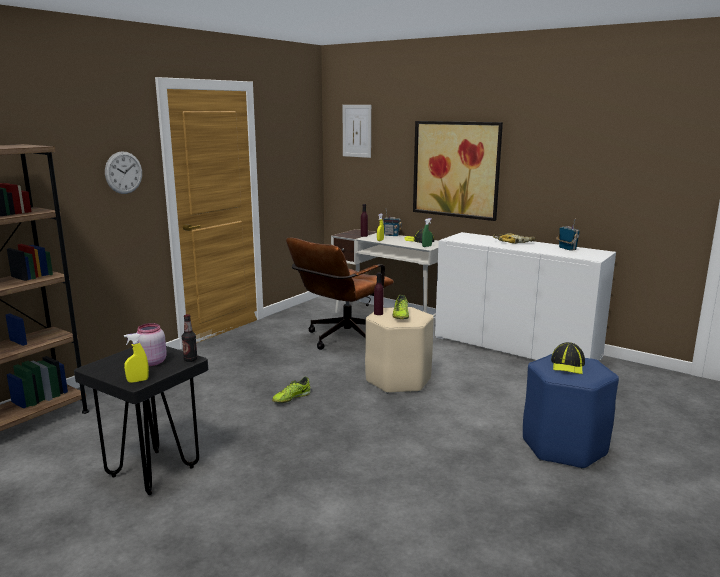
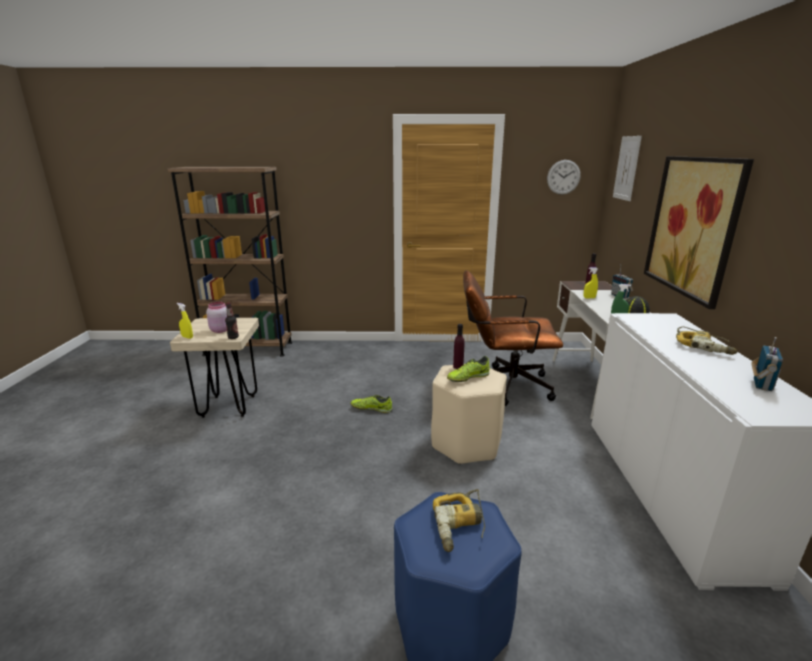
camera: 55 degrees right, 5 degrees up
black stool [74,346,208,495] -> beige stool [170,318,259,418]
wall clock [105,151,142,194] -> wall clock moved to [547,160,581,195]
cap [551,342,585,374] -> power drill [433,489,485,552]

